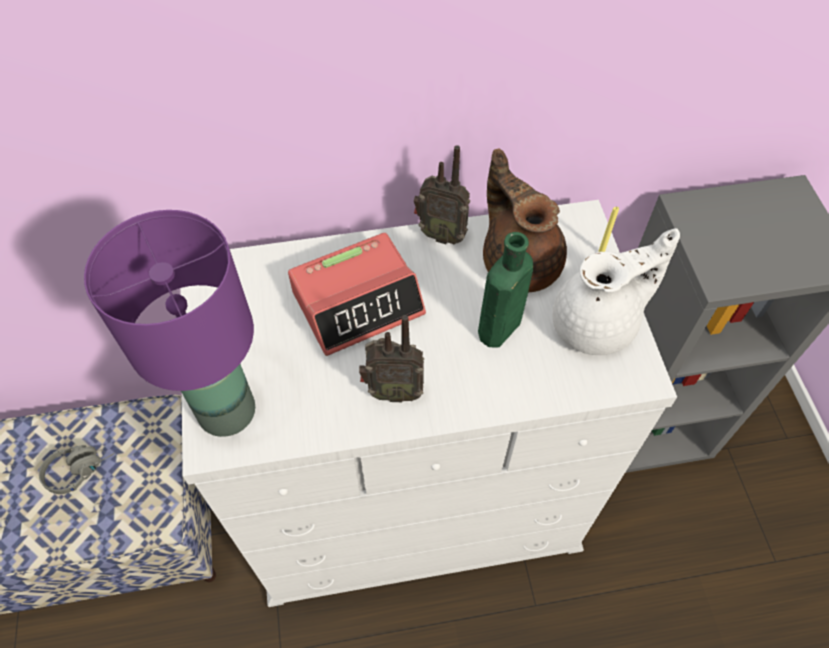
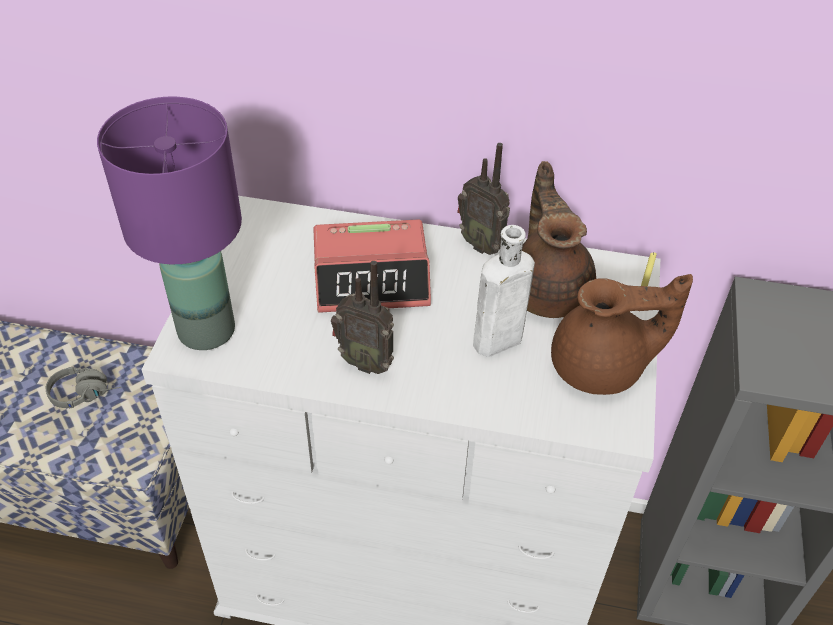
camera: 20 degrees right, 10 degrees down
green bottle [478,232,534,347] -> white bottle [473,225,535,357]
white teapot [552,228,680,355] -> brown teapot [551,274,693,395]

